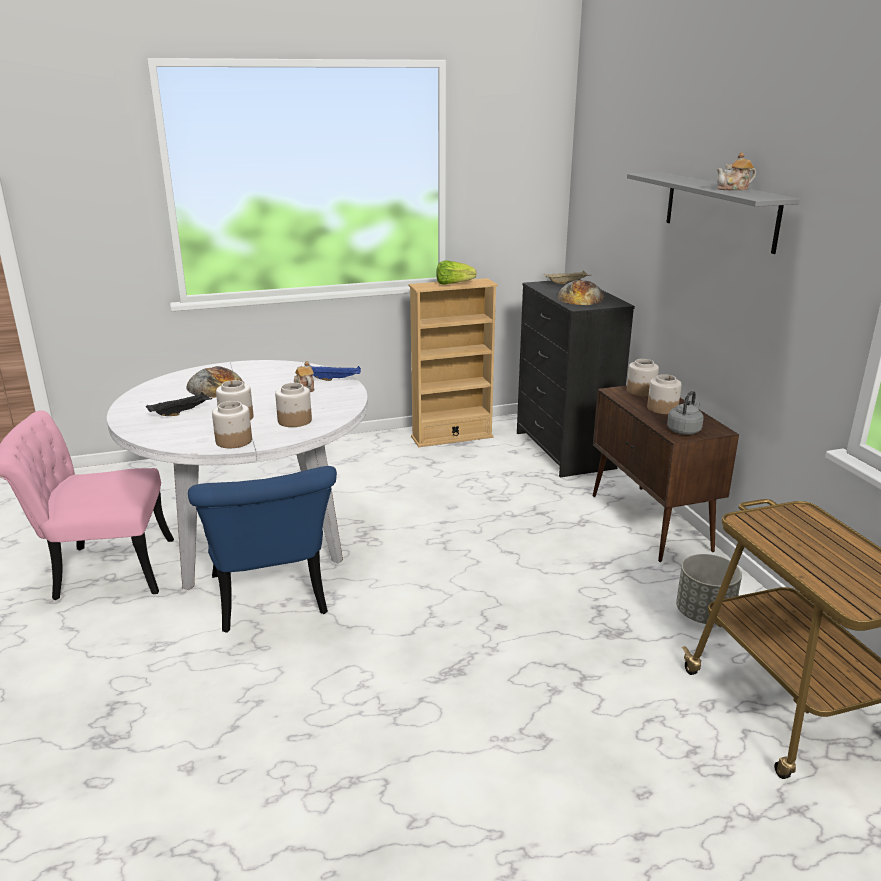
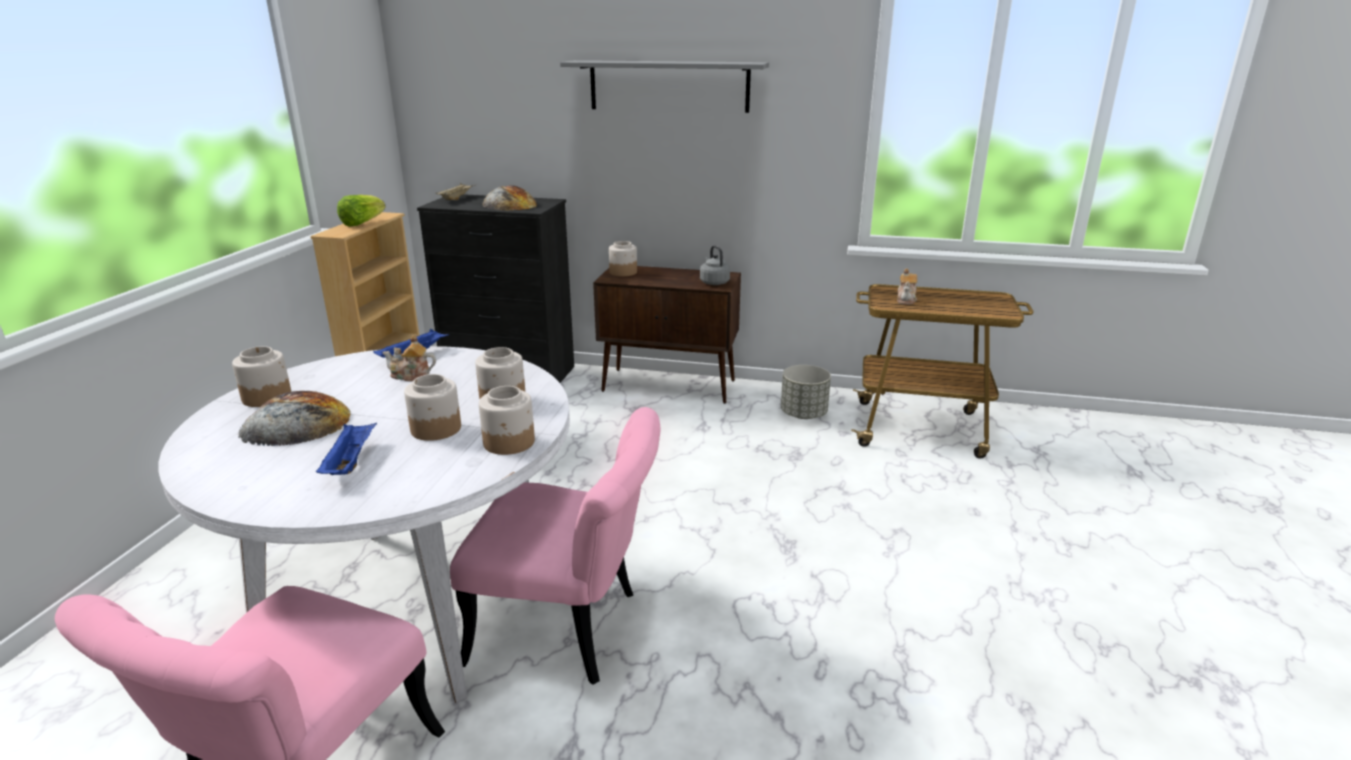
camera: 60 degrees left, 0 degrees up
black tray [146,392,212,416] -> blue tray [316,423,377,475]
blue chair [188,466,337,633] -> pink chair [450,407,661,685]
jar [647,374,682,414] -> jar moved to [232,346,291,407]
teapot [717,152,756,191] -> teapot moved to [897,269,917,305]

